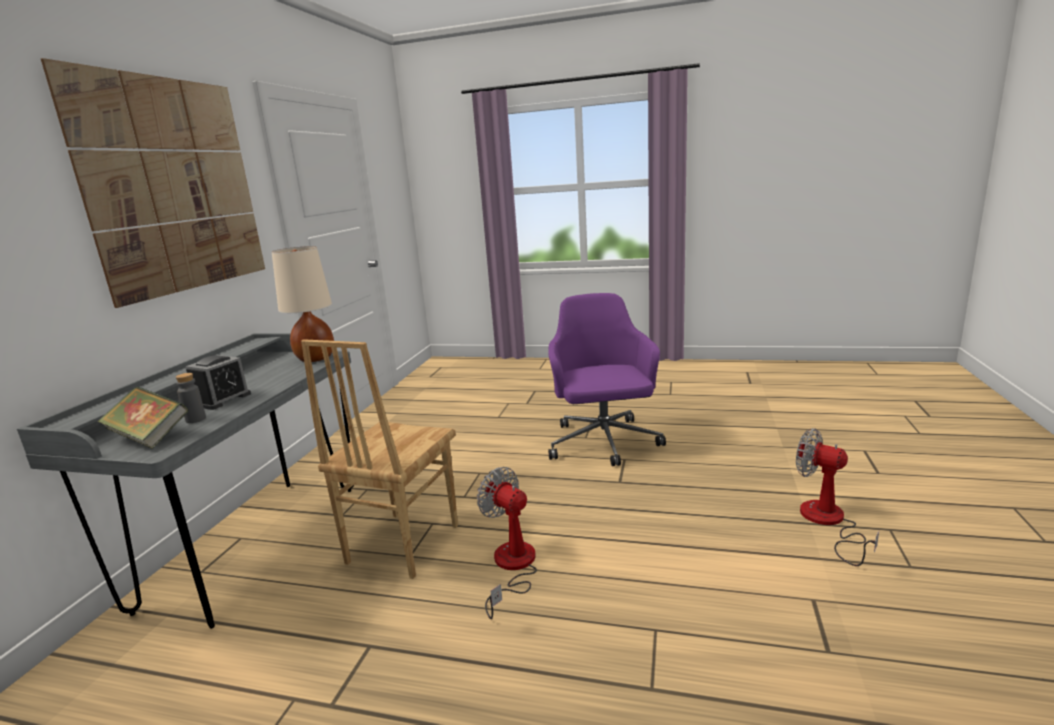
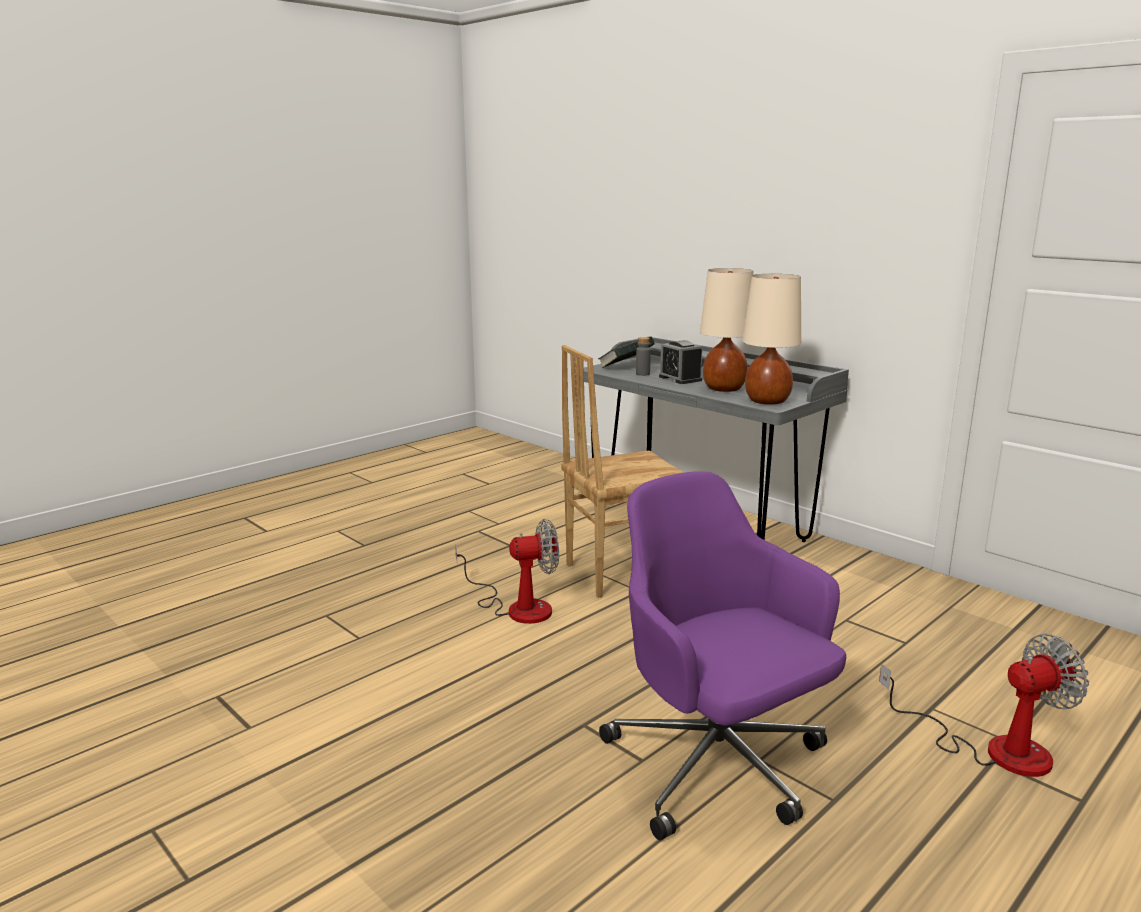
camera: 120 degrees right, 0 degrees up
picture [41,58,265,308] -> none
brown chair [301,339,458,579] -> brown chair turned 75 degrees counterclockwise [561,345,685,598]
purple office chair [548,293,666,466] -> purple office chair turned 150 degrees counterclockwise [599,471,846,840]
fan [796,428,879,566] -> fan moved to [879,634,1089,777]
none -> beige table lamp [700,268,754,392]

